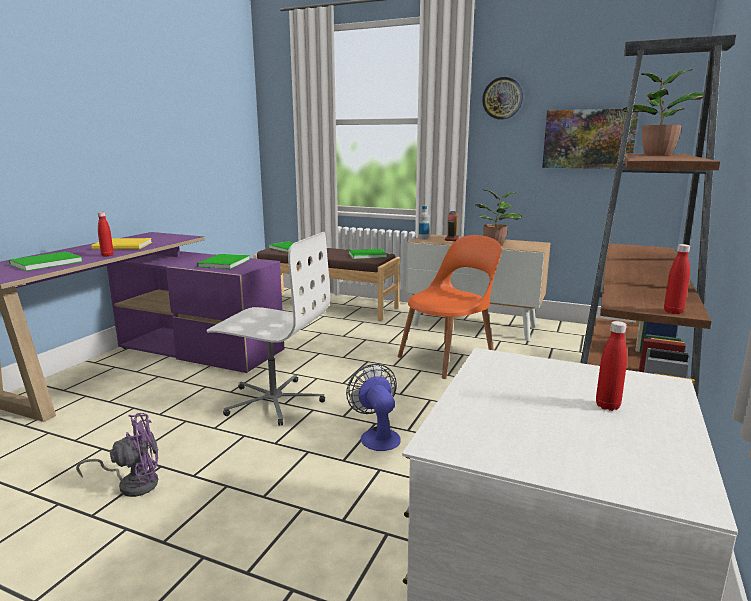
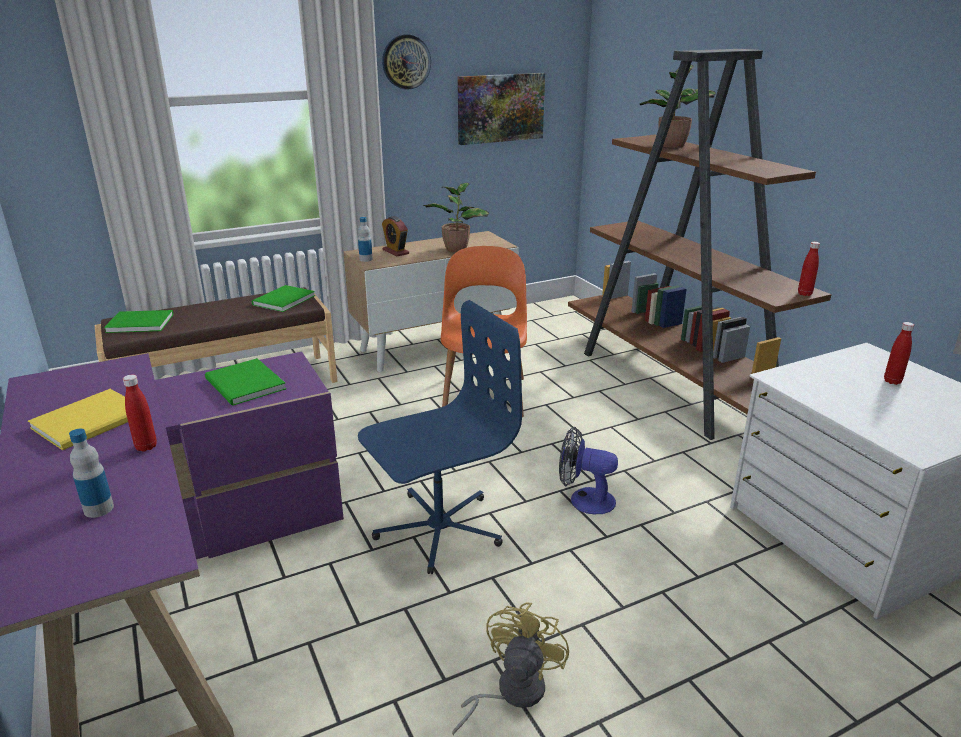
camera: 50 degrees left, 10 degrees up
green book [9,252,83,271] -> bottle [69,428,114,518]
purple fan [76,413,158,497] -> yellow fan [452,603,569,735]
white office chair [206,232,330,426] -> blue office chair [358,300,522,574]

